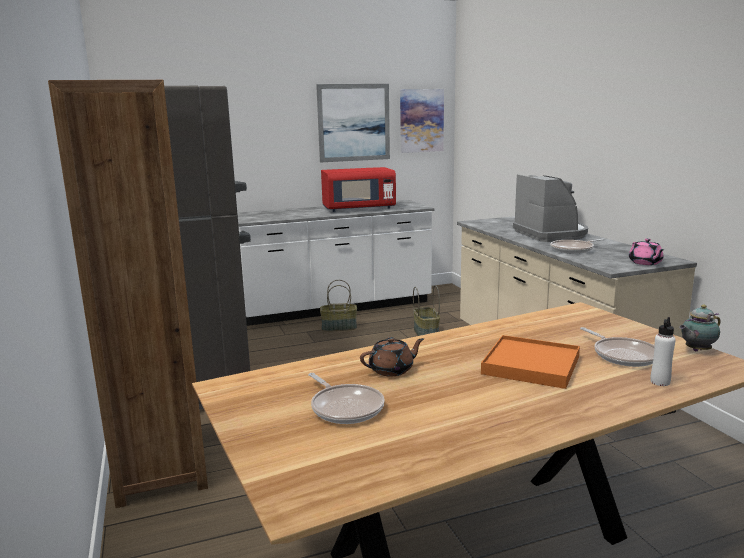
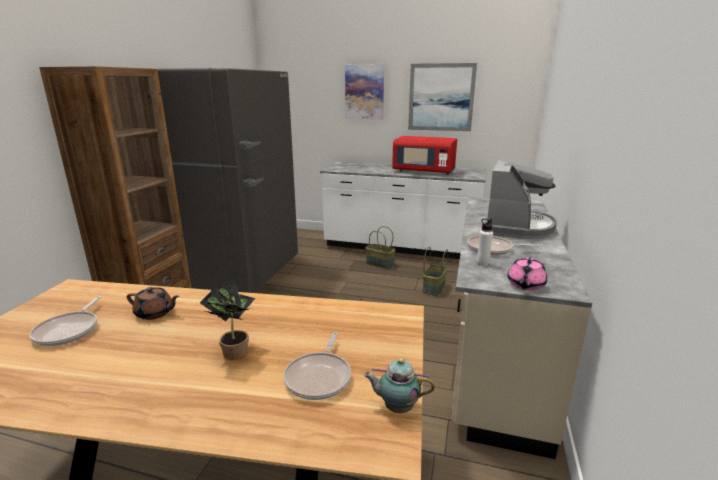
camera: 35 degrees right, 5 degrees up
picture [400,89,444,153] -> picture moved to [345,64,384,120]
orange tray [481,335,580,389] -> potted plant [200,284,255,360]
white bottle [650,317,676,386] -> white bottle moved to [477,218,493,266]

